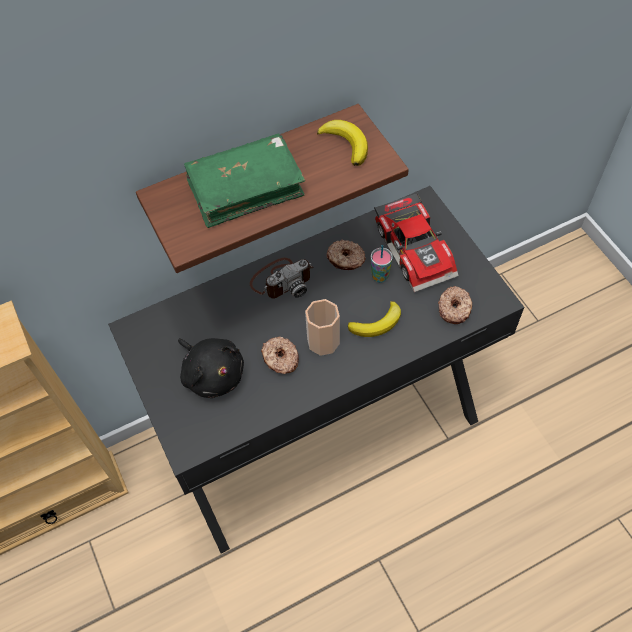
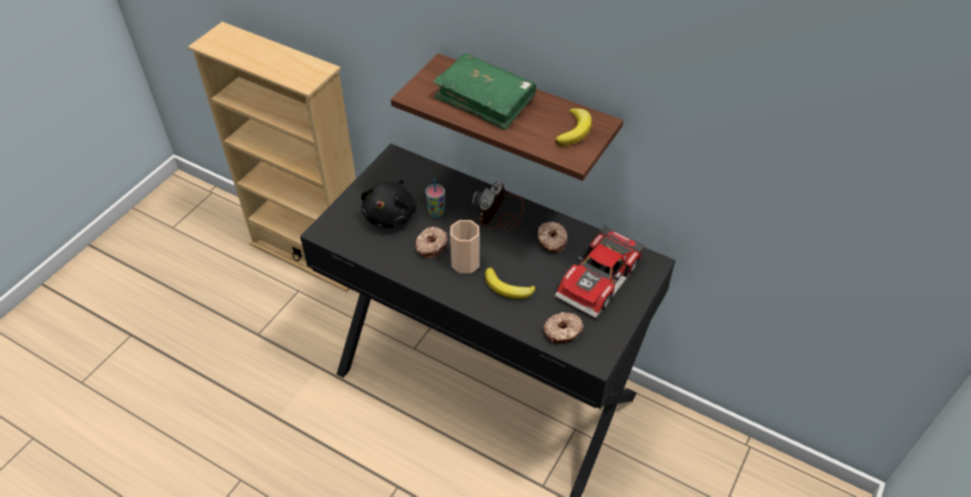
camera: 55 degrees right, 10 degrees down
camera [250,258,313,299] -> camera turned 90 degrees clockwise [471,181,525,230]
cup [371,245,393,283] -> cup moved to [426,179,445,217]

